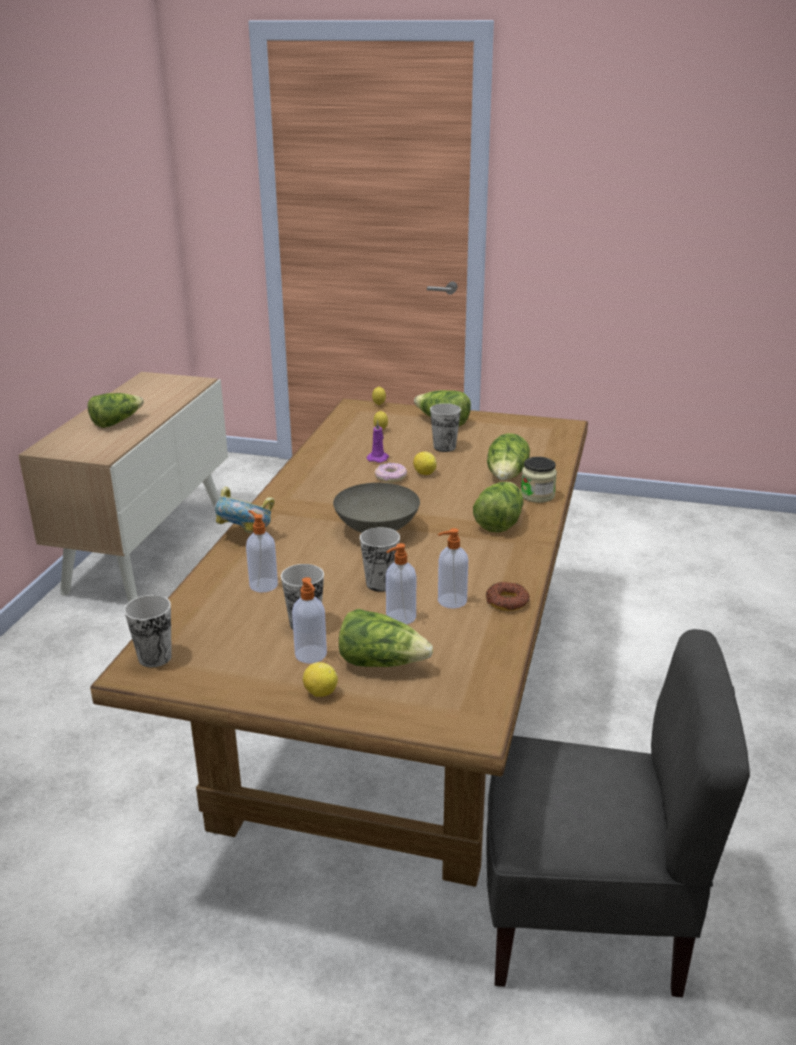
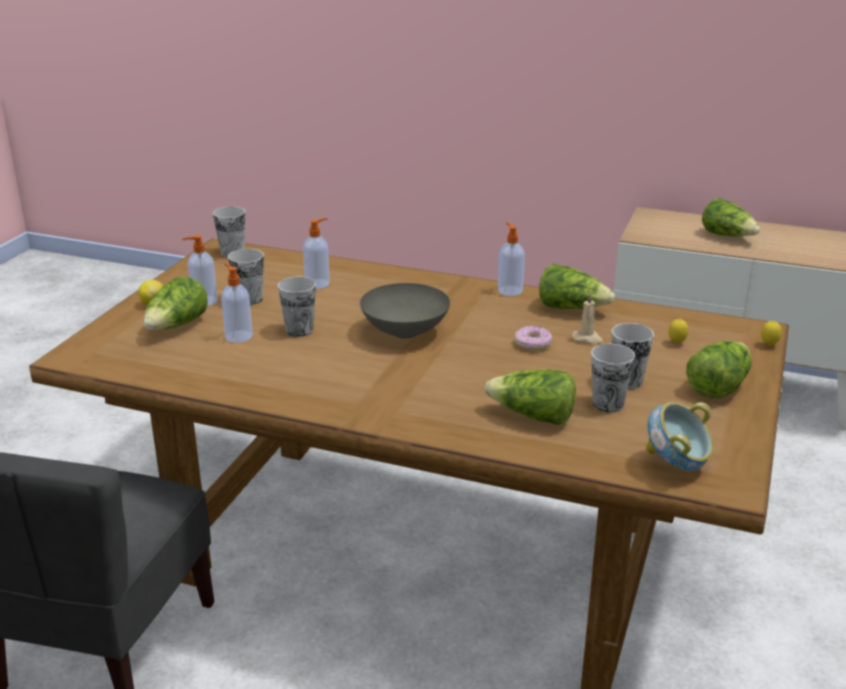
camera: 95 degrees right, 0 degrees up
bowl [214,487,275,533] -> bowl moved to [646,402,713,471]
purple candle [366,420,389,463] -> beige candle [572,292,603,344]
lemon [413,452,437,475] -> none
soap dispenser [438,528,468,609] -> soap dispenser moved to [498,222,525,296]
lettuce [473,482,524,533] -> lettuce moved to [539,264,615,309]
donut [486,582,530,611] -> none
jar [521,457,557,503] -> none
none -> cup [591,344,635,412]

